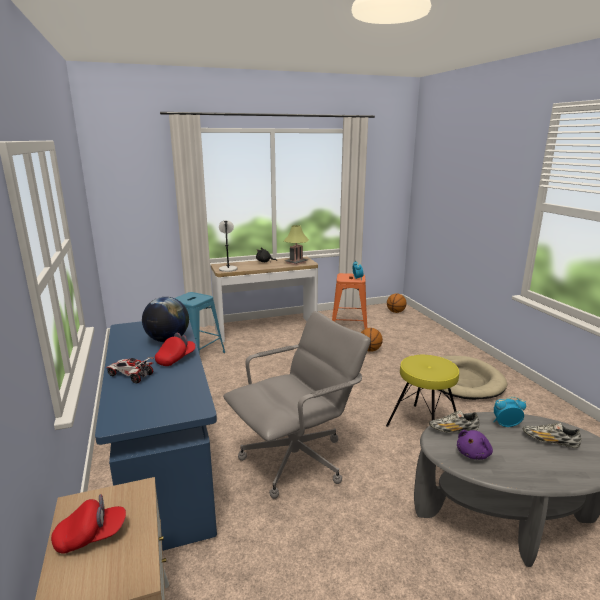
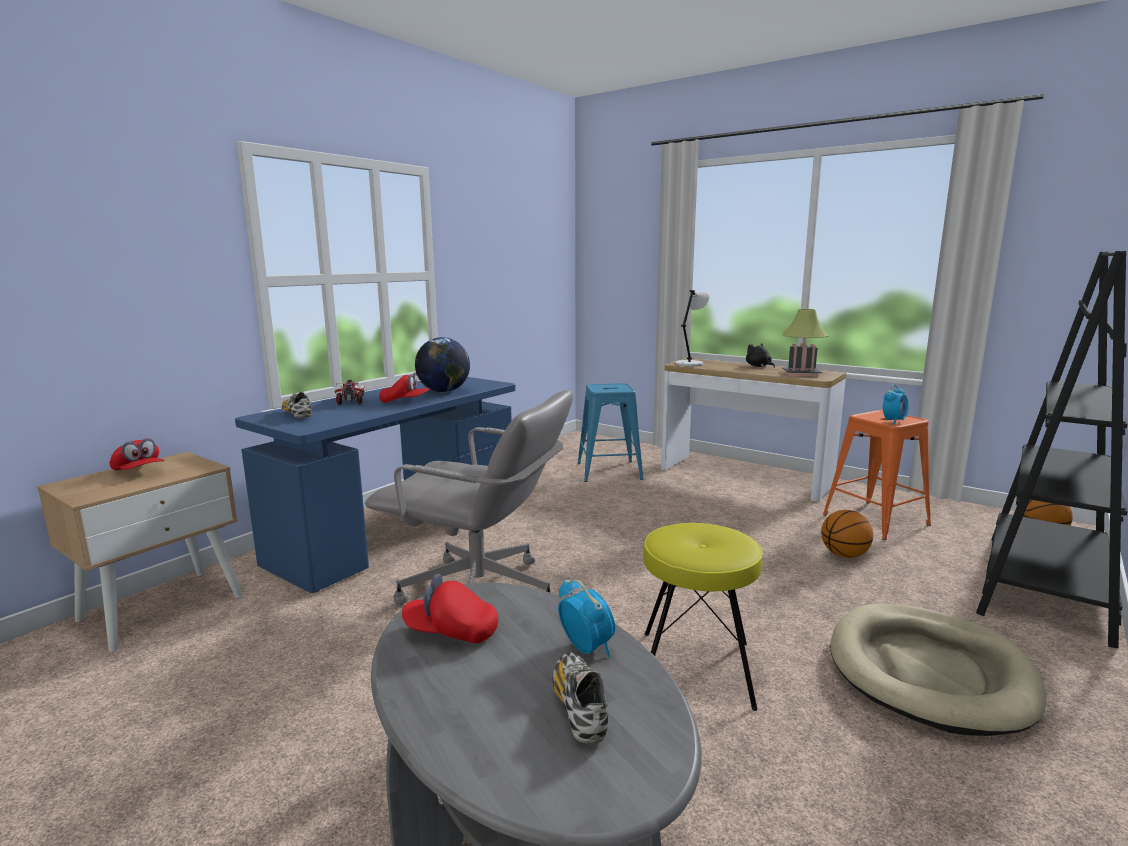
camera: 55 degrees right, 5 degrees down
shoe [429,410,479,433] -> shoe moved to [282,392,311,418]
purple plush toy [457,430,493,459] -> red cap [402,574,498,643]
none -> black bookcase [976,251,1128,648]

